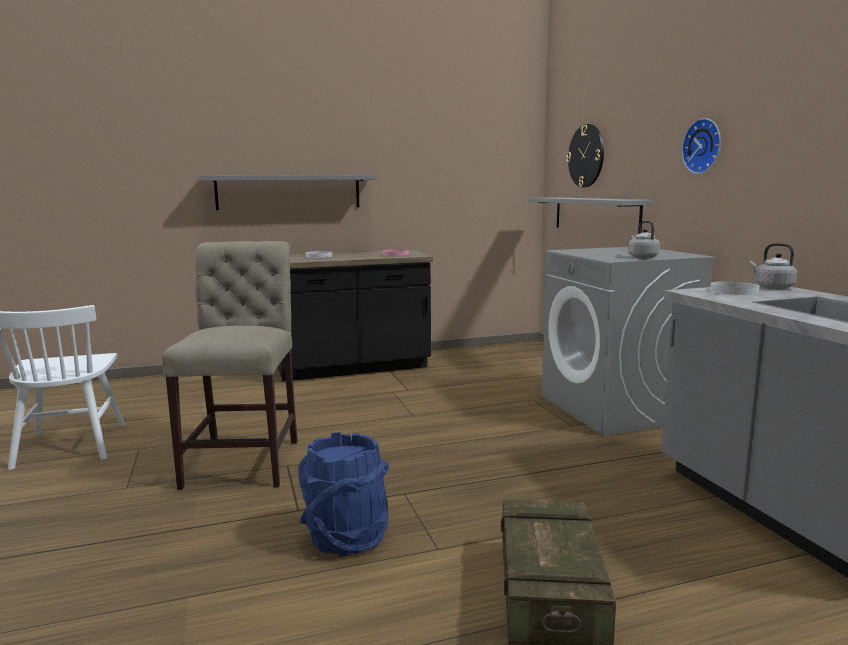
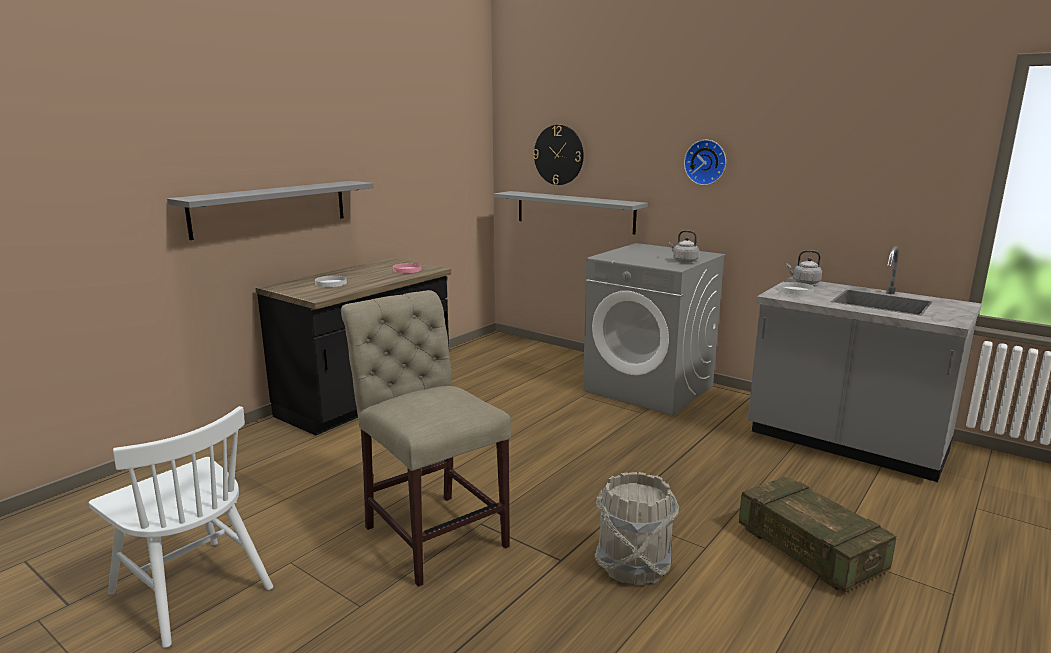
camera: 35 degrees left, 5 degrees up
blue bucket [298,432,389,557] -> grey bucket [594,472,679,586]

